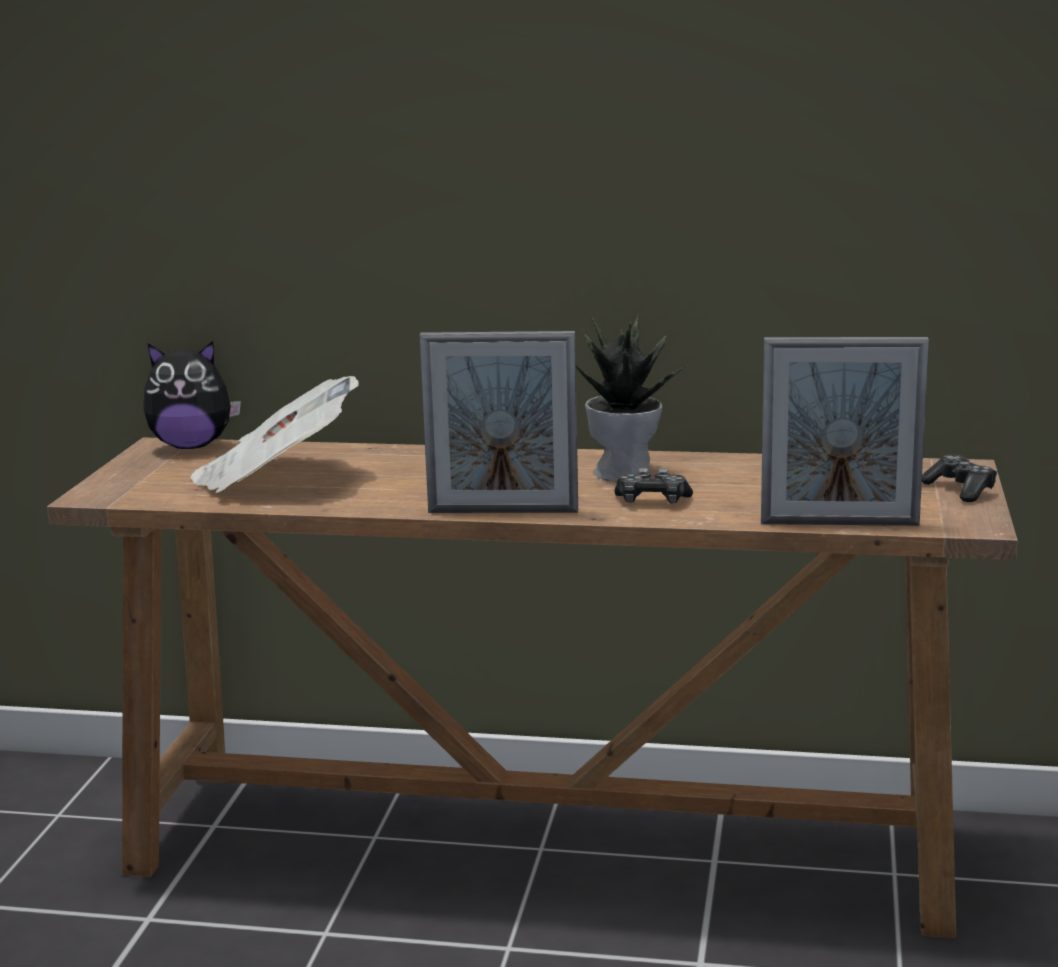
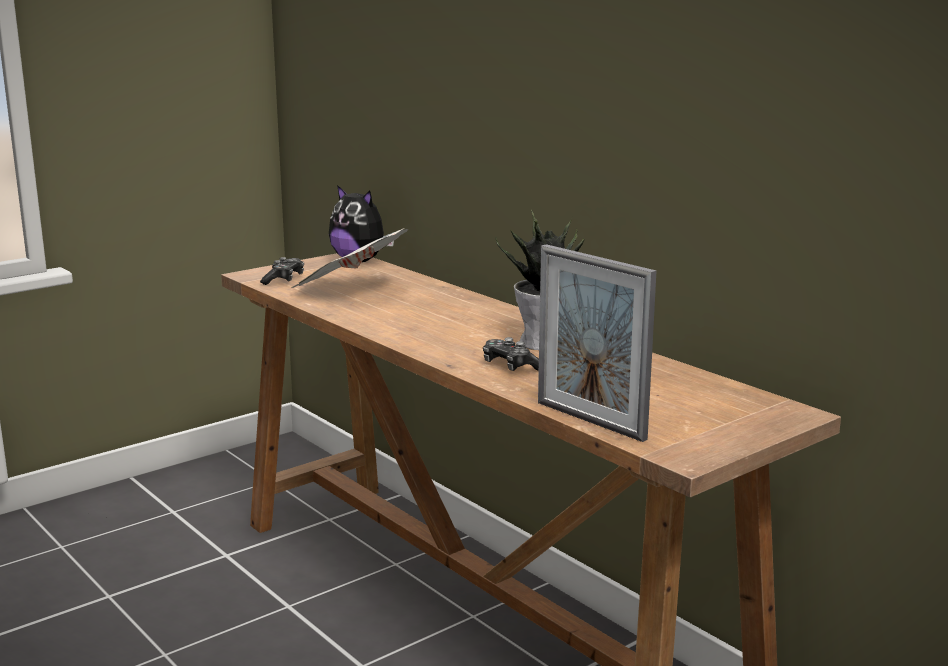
camera: 40 degrees right, 0 degrees up
picture frame [420,331,578,513] -> none
game controller [922,455,997,502] -> game controller moved to [260,257,304,285]

